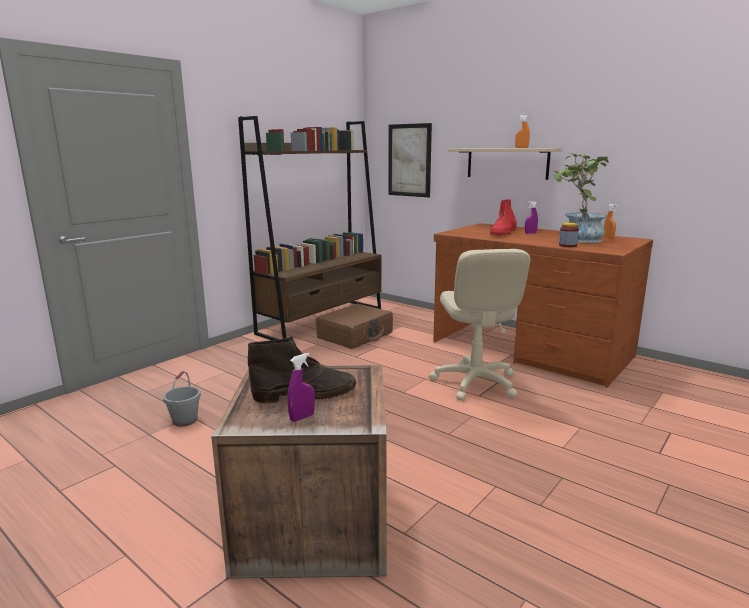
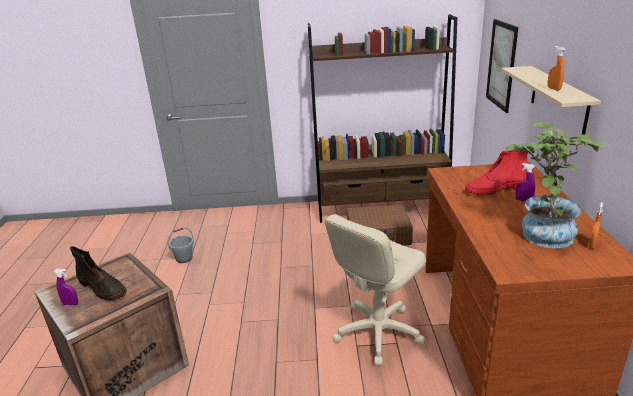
camera: 50 degrees right, 10 degrees up
jar [559,223,579,247] -> none

